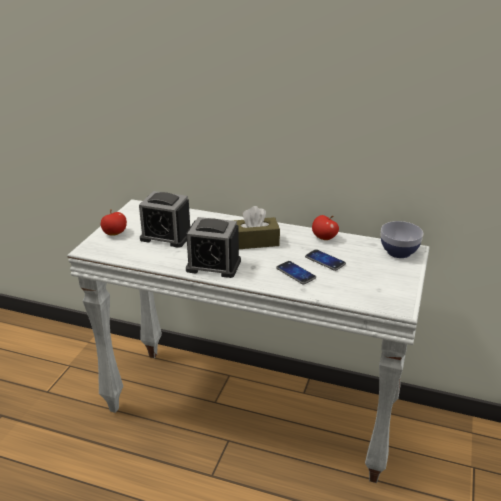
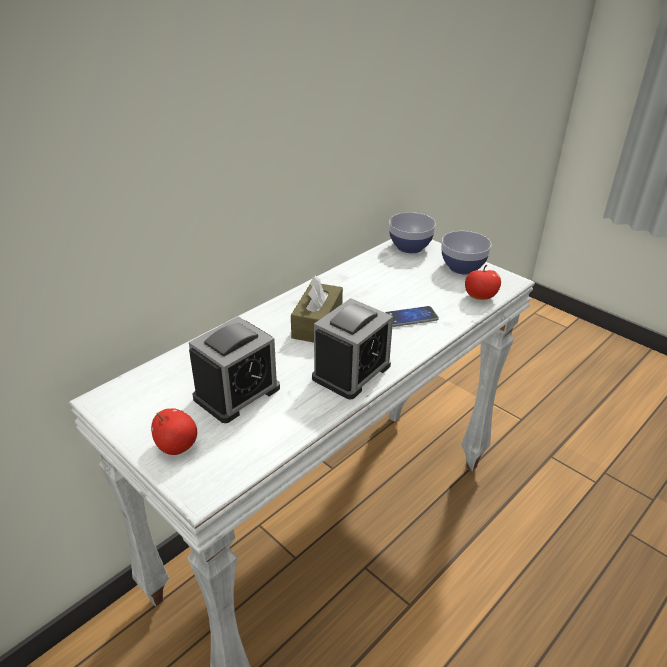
camera: 65 degrees left, 5 degrees up
phone [305,249,346,271] -> none
apple [312,215,339,240] -> apple moved to [465,265,501,300]
none -> bowl [441,231,491,274]

